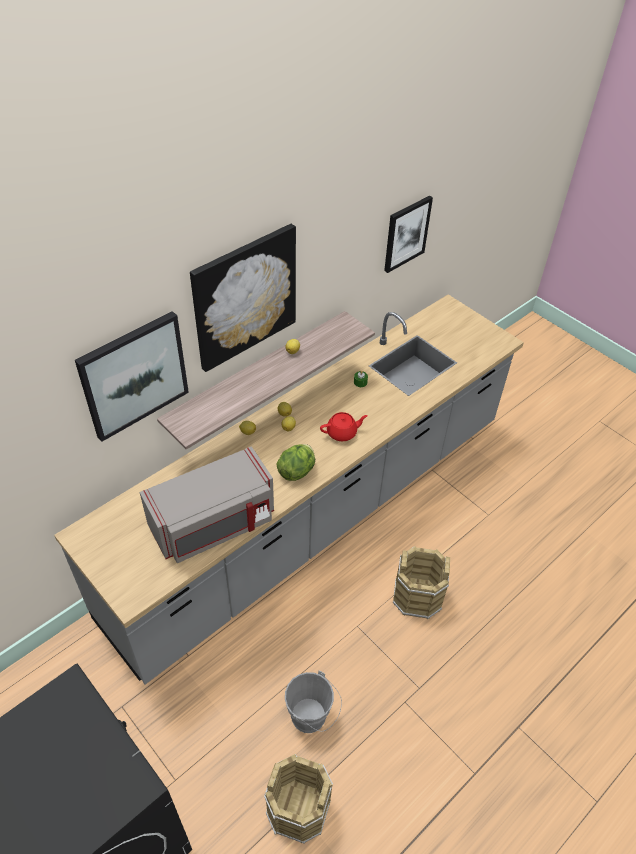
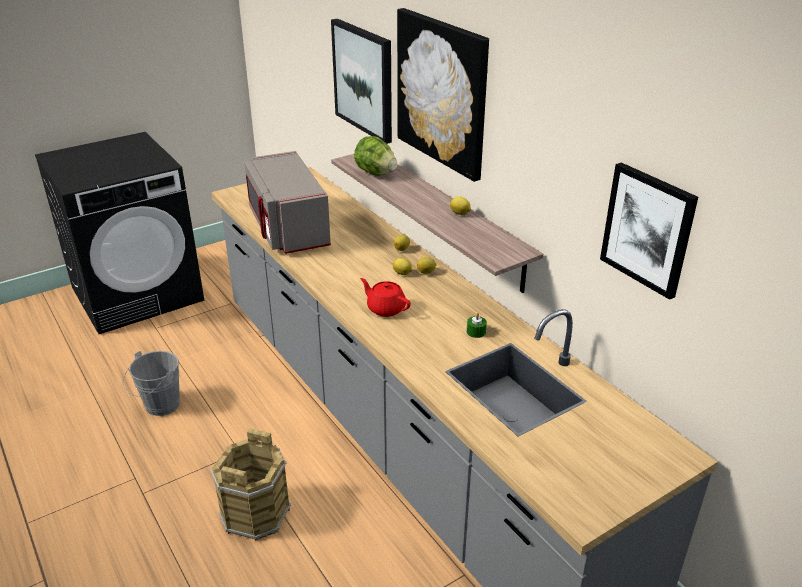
camera: 100 degrees right, 15 degrees down
brown bucket [264,754,333,844] -> none
lettuce [276,444,315,481] -> lettuce moved to [354,136,397,176]
red teapot [320,412,368,441] -> red teapot turned 135 degrees clockwise [360,278,411,317]

